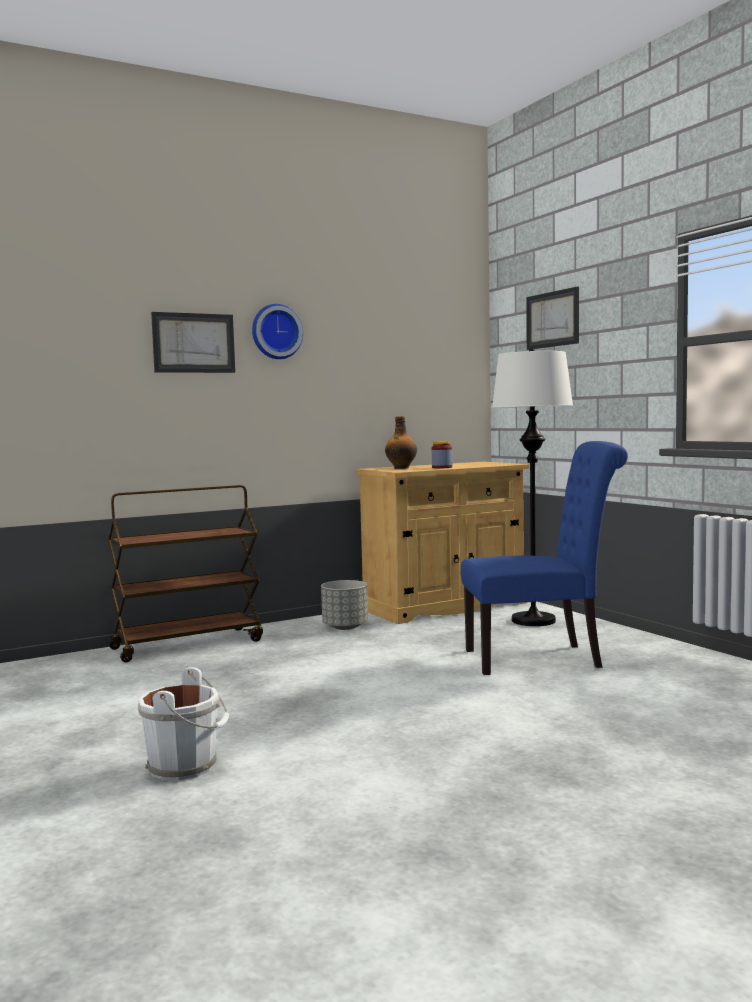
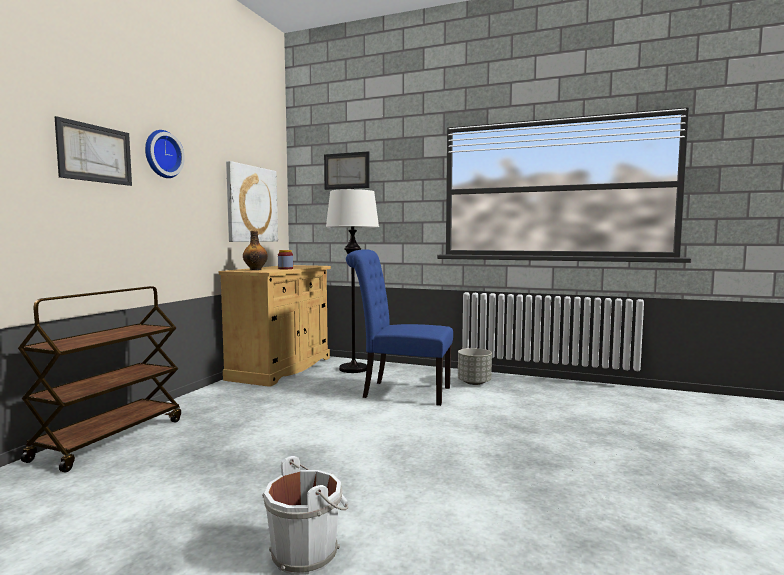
camera: 40 degrees left, 0 degrees up
grey planter [321,580,368,630] -> grey planter moved to [458,348,492,385]
blue chair [461,441,628,675] -> blue chair turned 120 degrees counterclockwise [346,249,453,406]
none -> picture [226,161,278,242]

